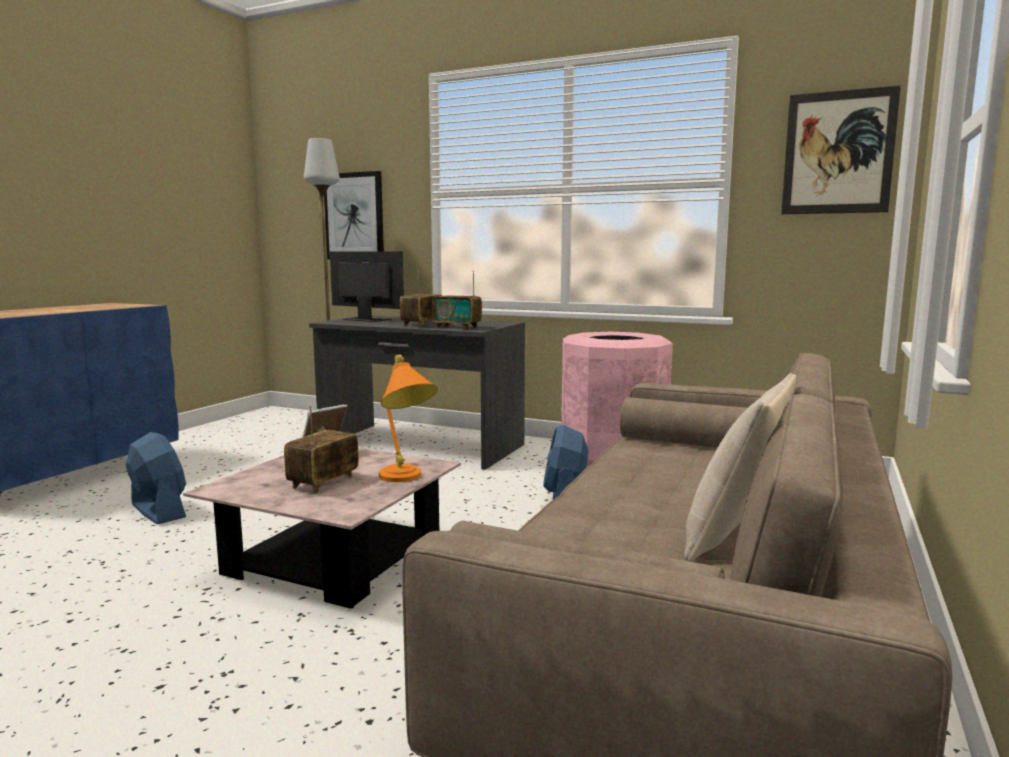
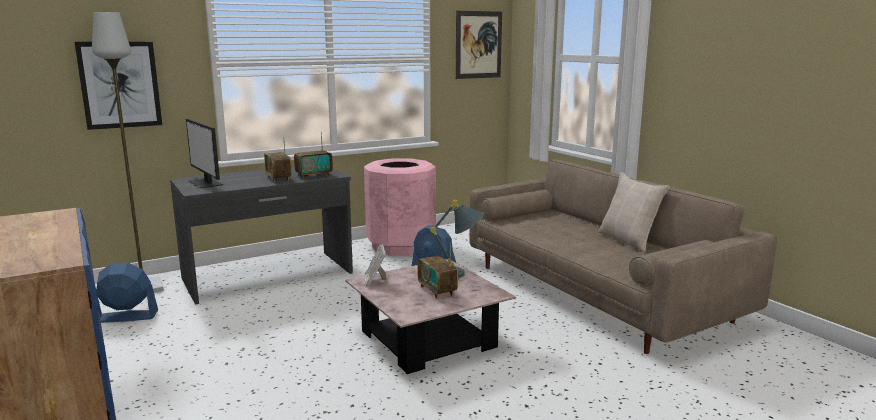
camera: 55 degrees left, 5 degrees up
blue fan [126,432,186,524] -> blue fan moved to [96,263,158,323]
monitor [330,252,404,322] -> monitor turned 105 degrees counterclockwise [186,119,223,188]
orange table lamp [379,355,438,482] -> grey table lamp [430,200,484,278]

